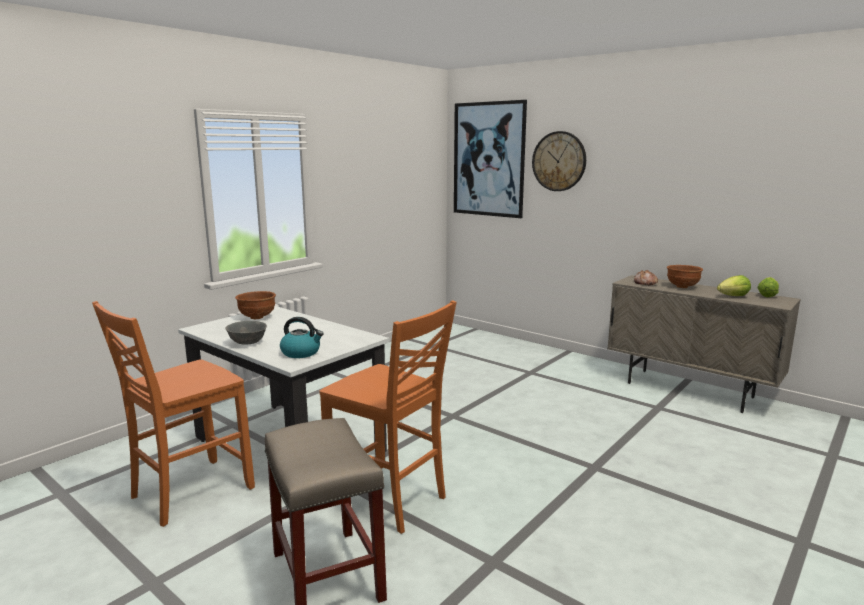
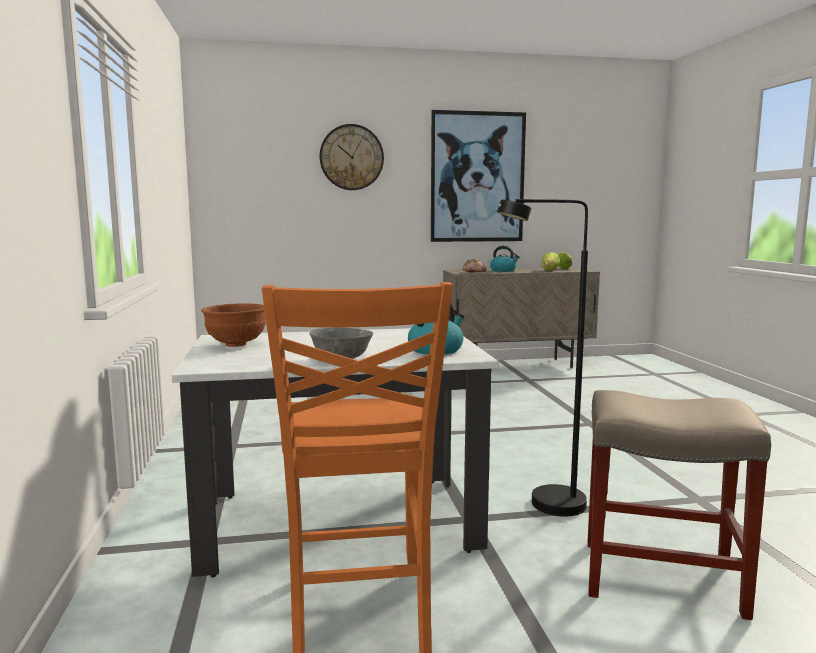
camera: 50 degrees left, 5 degrees down
orange chair [319,300,457,534] -> black floor lamp [497,199,588,517]
picture [454,100,527,218] -> picture moved to [431,110,526,242]
brown bowl [667,265,703,288] -> kettle [490,246,520,272]

